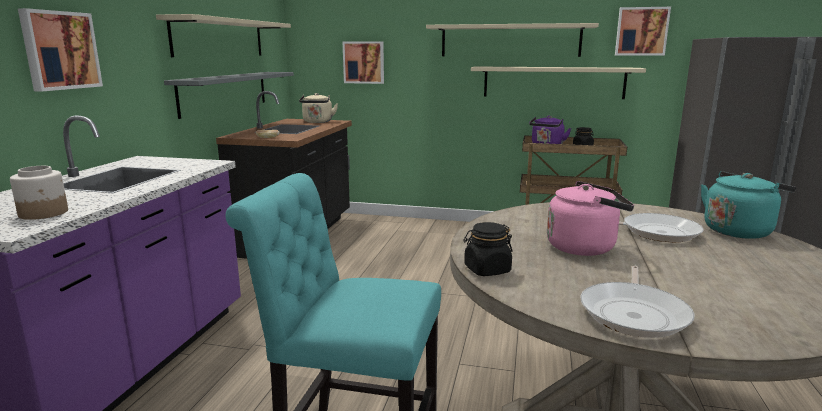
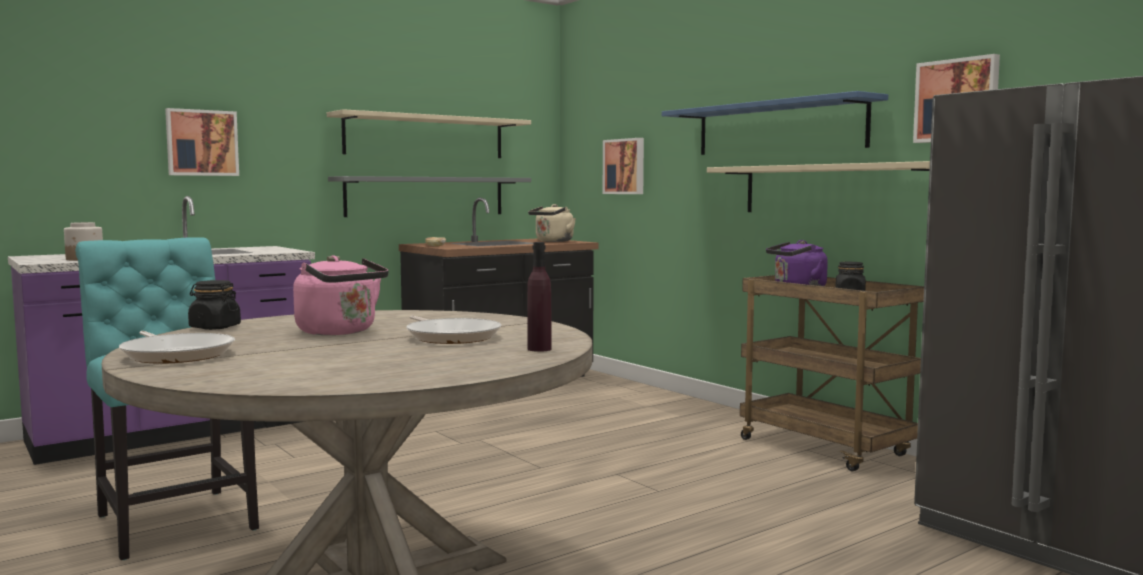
camera: 40 degrees right, 10 degrees down
beige shelf [426,23,599,57] -> blue shelf [662,91,888,155]
frying pan [581,266,694,338] -> frying pan turned 105 degrees counterclockwise [119,331,235,364]
turquoise kettle [701,171,796,239] -> purple bottle [527,242,551,352]

